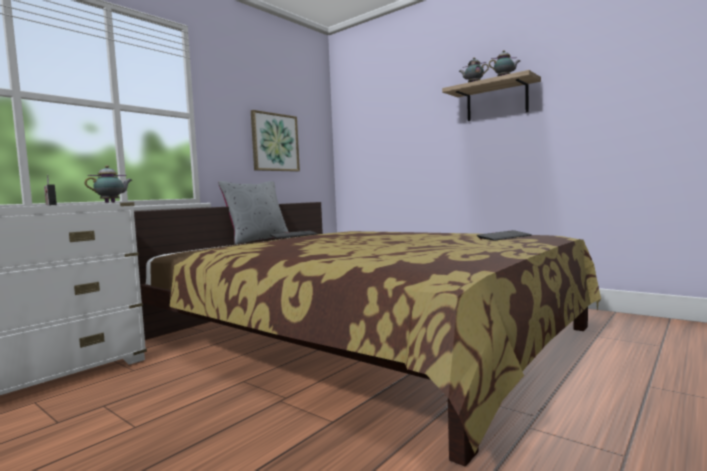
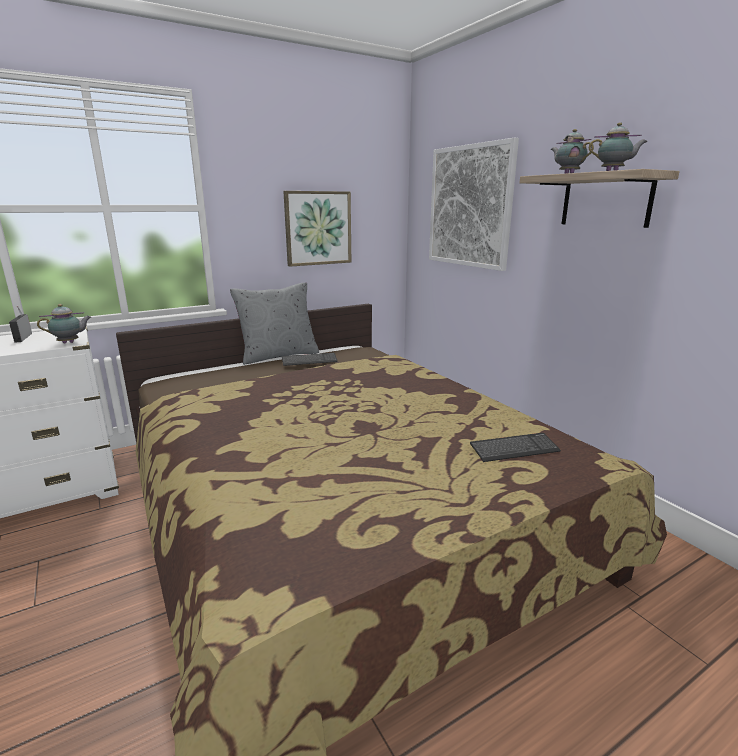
camera: 20 degrees right, 15 degrees up
none -> picture [429,138,519,271]

